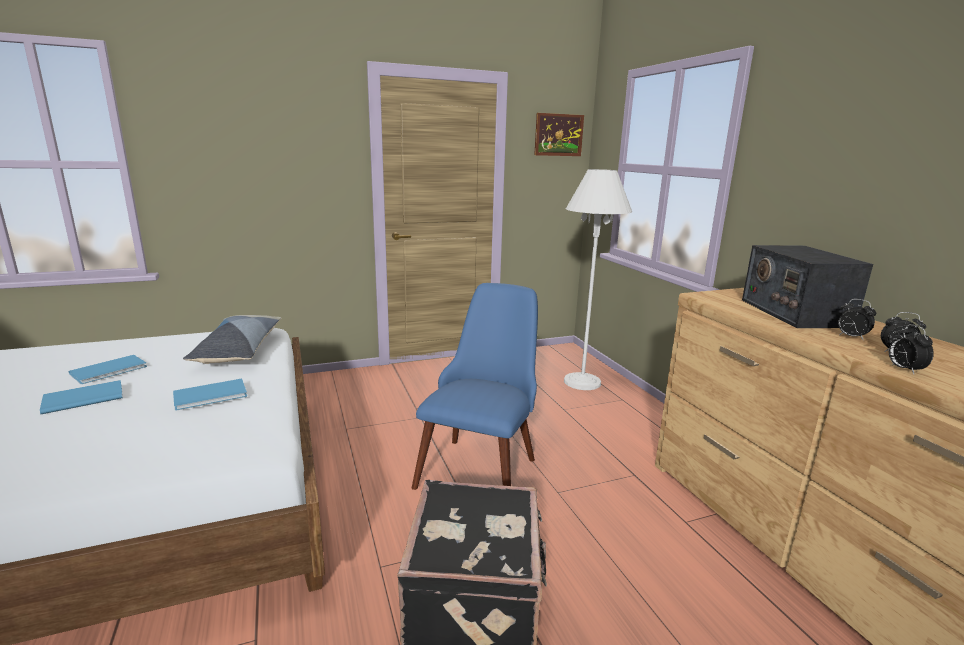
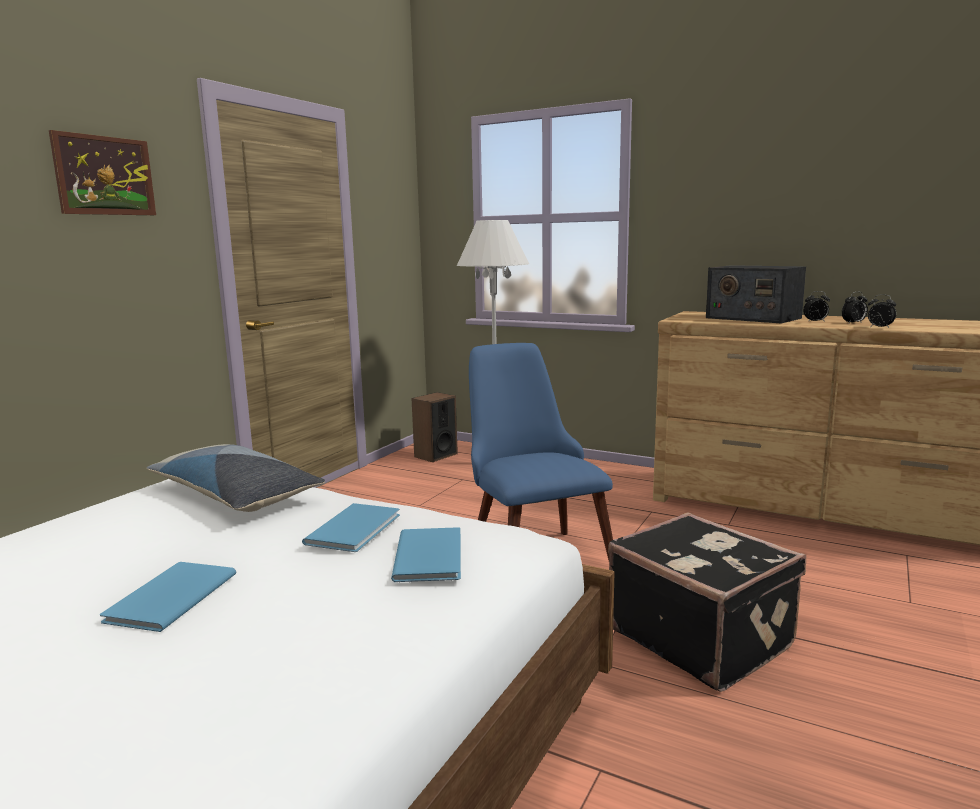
camera: 40 degrees left, 5 degrees down
blue book [68,355,147,384] -> blue book moved to [391,527,461,582]
picture [534,113,584,156] -> picture moved to [49,130,156,215]
none -> speaker [411,392,458,462]

